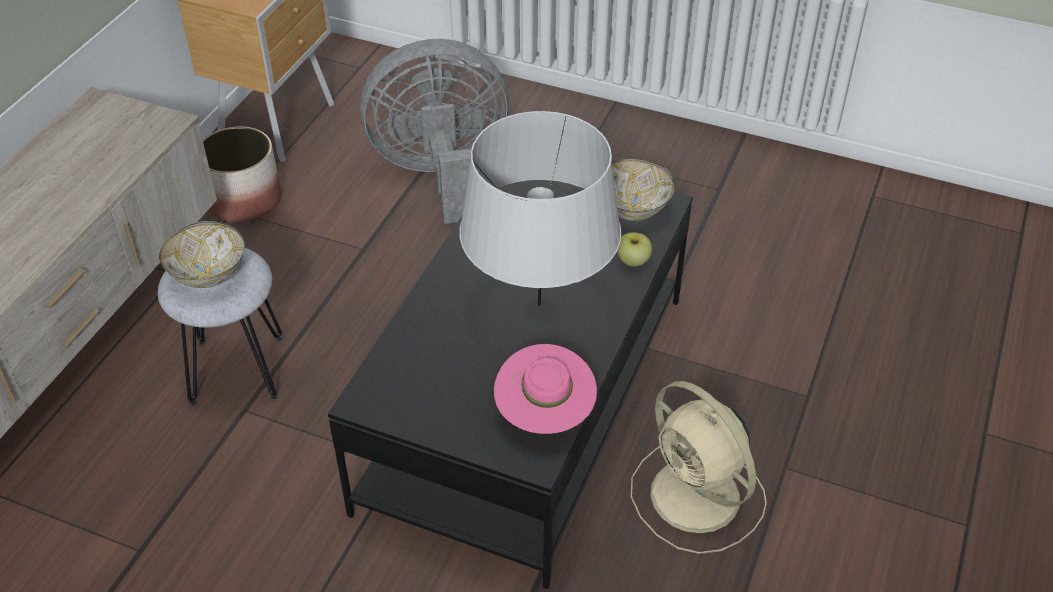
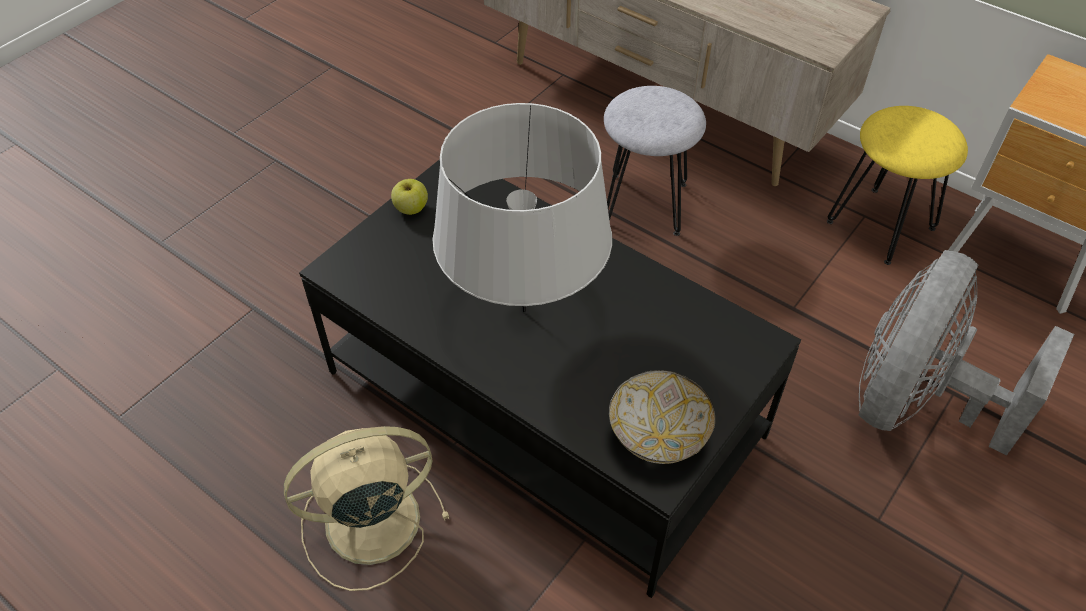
camera: 105 degrees right, 5 degrees up
bowl [159,221,245,288] -> none
planter [203,126,281,222] -> yellow stool [827,106,968,265]
grey fan [360,39,509,224] -> grey fan turned 150 degrees counterclockwise [859,250,1074,456]
pink hat [494,344,597,434] -> none
apple [617,232,652,267] -> apple moved to [391,179,428,215]

